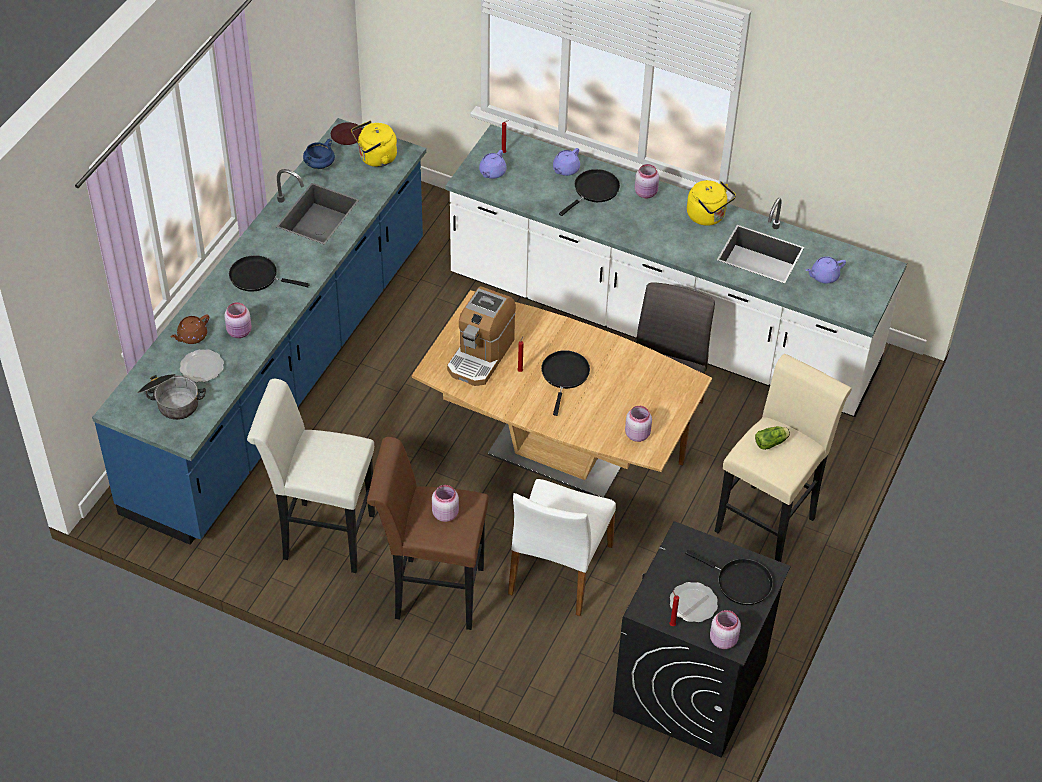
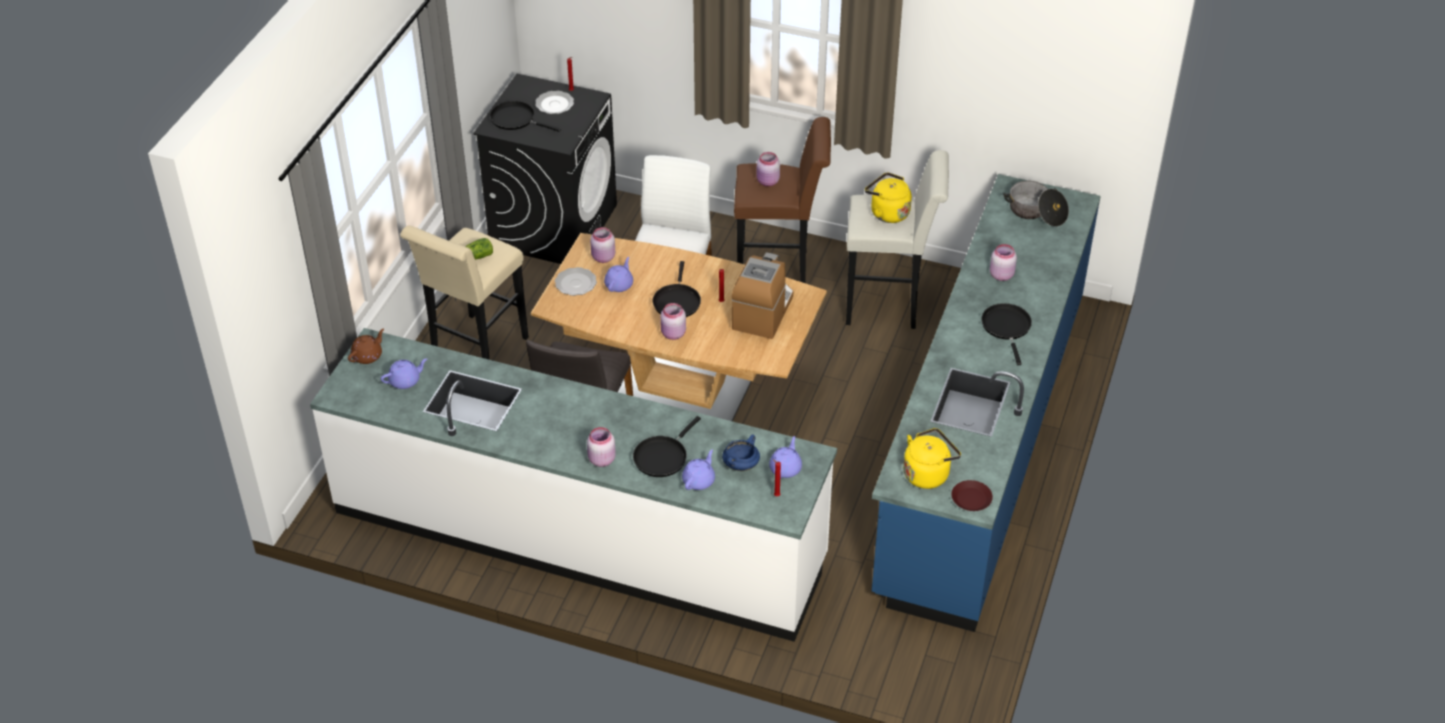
camera: 175 degrees right, 5 degrees down
brown teapot [170,314,209,344] -> brown teapot moved to [348,328,384,364]
plate [180,349,224,382] -> plate moved to [555,267,597,296]
black frying pan [229,255,309,292] -> black frying pan turned 105 degrees counterclockwise [981,303,1032,365]
blue cooking pot [303,139,335,169] -> blue cooking pot moved to [722,434,760,471]
yellow kettle [687,180,736,226] -> yellow kettle moved to [865,172,912,223]
pink jar [710,610,741,649] -> pink jar moved to [660,303,686,340]
none -> purple teapot [604,257,633,292]

